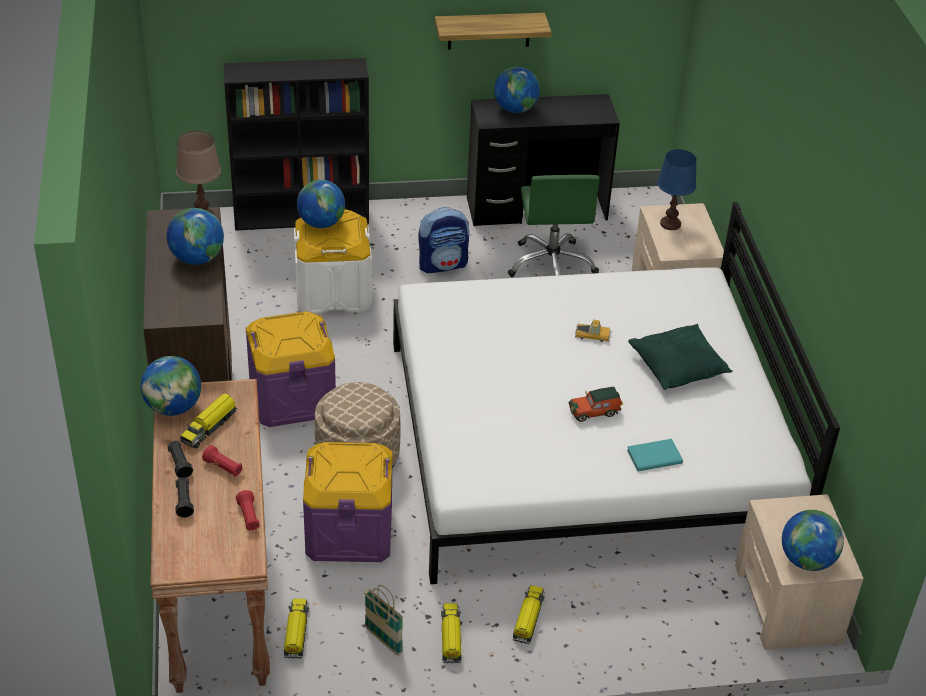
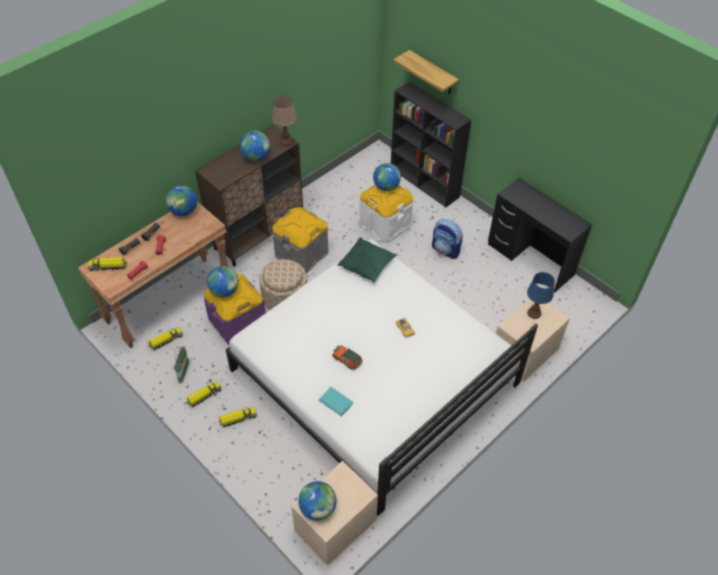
camera: 55 degrees right, 10 degrees up
toy truck [180,393,237,449] -> toy truck moved to [88,257,127,271]
purple storage box [246,311,336,427] -> grey storage box [272,207,328,273]
shelf [435,13,552,50] -> shelf moved to [393,50,459,94]
globe [494,67,540,113] -> globe moved to [207,266,239,297]
green office chair [508,175,600,277] -> none
green pillow [628,324,733,390] -> green pillow moved to [338,237,397,283]

